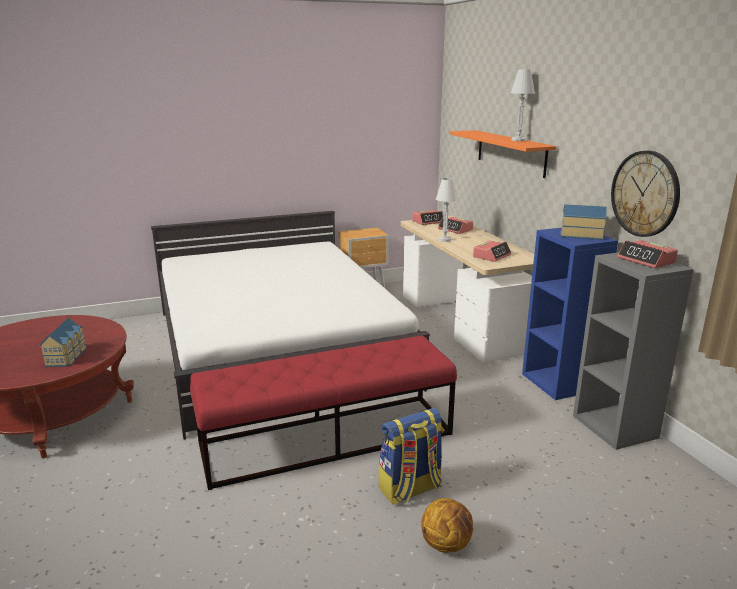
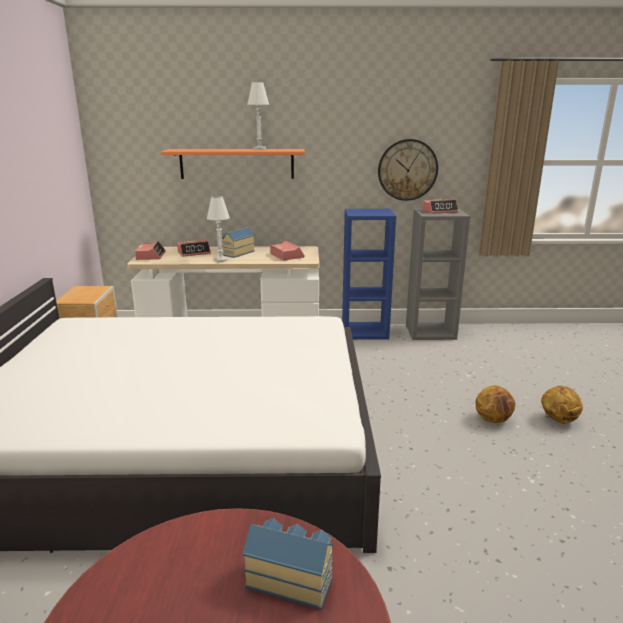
camera: 70 degrees left, 0 degrees up
red bench [190,336,457,490] -> none
backpack [379,408,443,505] -> basketball [476,385,515,423]
toy house [561,204,607,240] -> toy house moved to [222,227,255,258]

